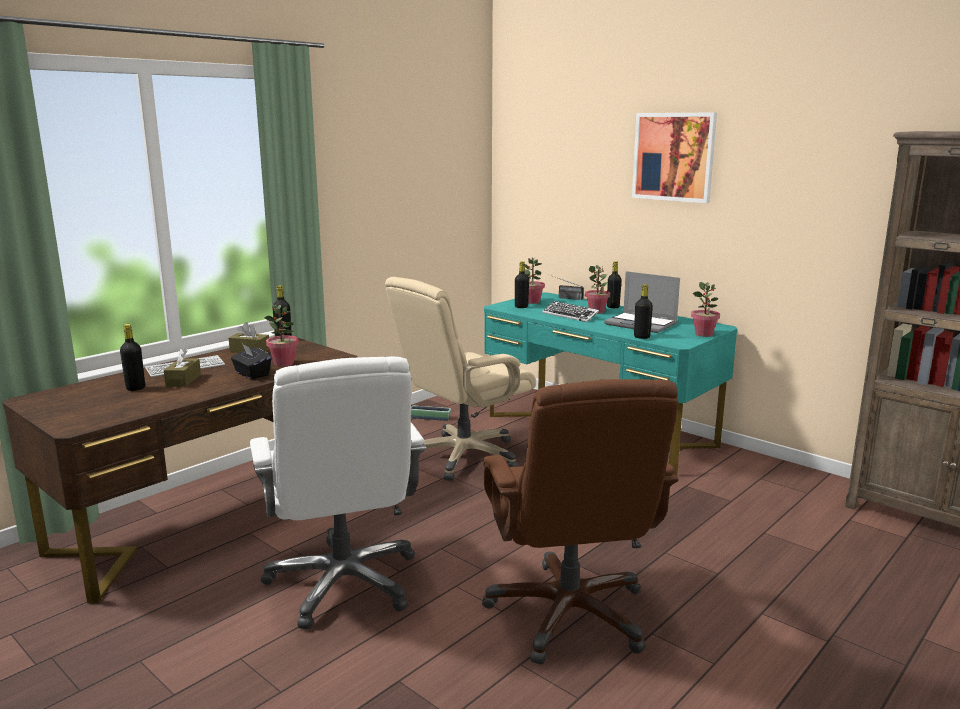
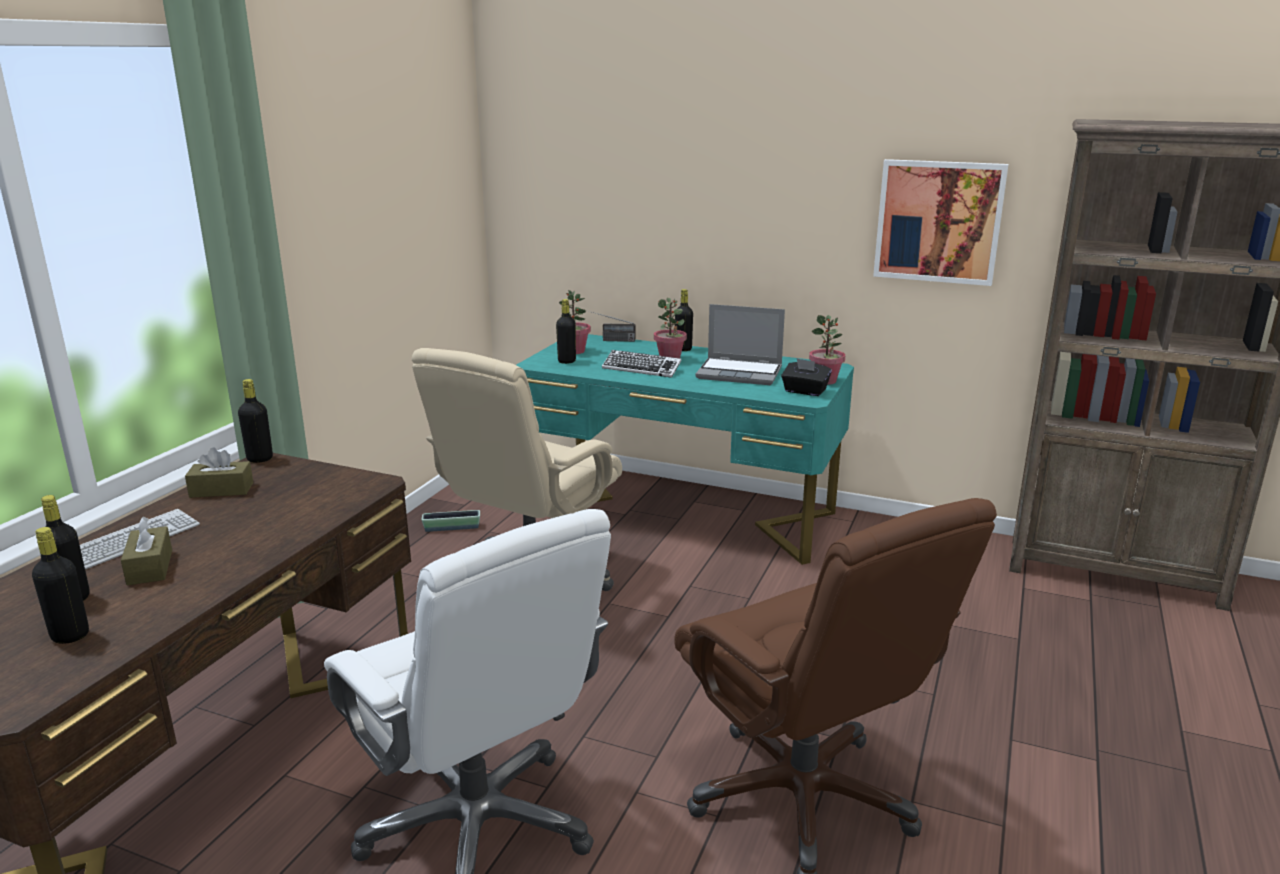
camera: 20 degrees left, 5 degrees up
black tissue box [231,344,271,379] -> black tissue box moved to [781,358,832,396]
potted plant [265,305,299,367] -> none
picture [632,113,717,203] -> picture moved to [873,159,1009,286]
black bottle [634,284,653,339] -> black bottle moved to [32,527,89,644]

